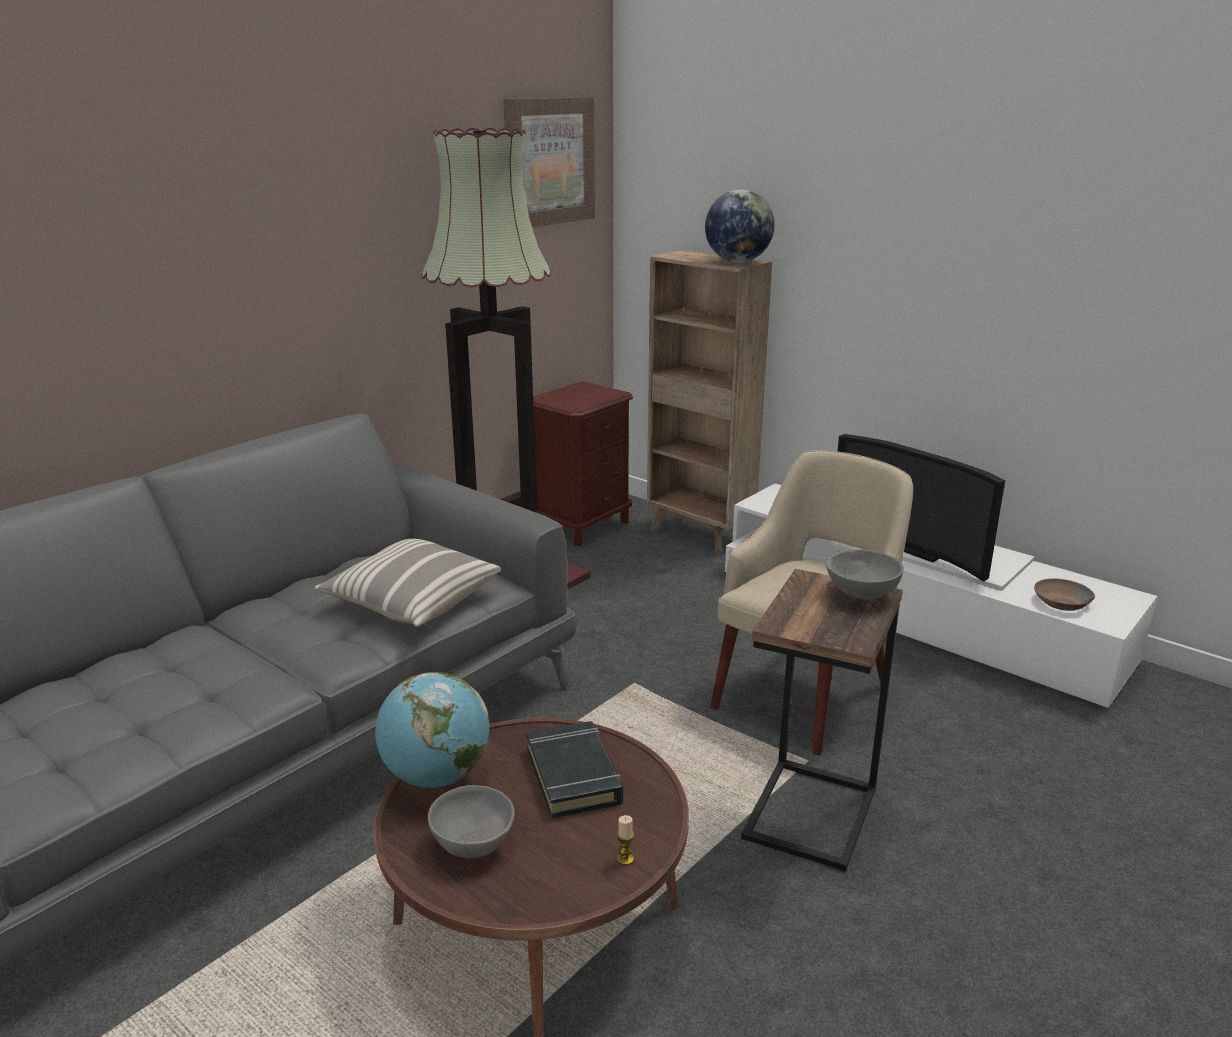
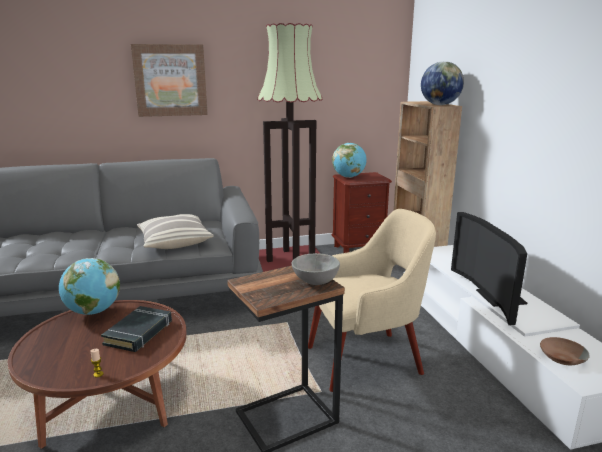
camera: 35 degrees right, 5 degrees down
grey bowl [428,785,515,858] -> none
picture [503,97,595,227] -> picture moved to [131,44,208,117]
none -> globe [332,143,367,178]

